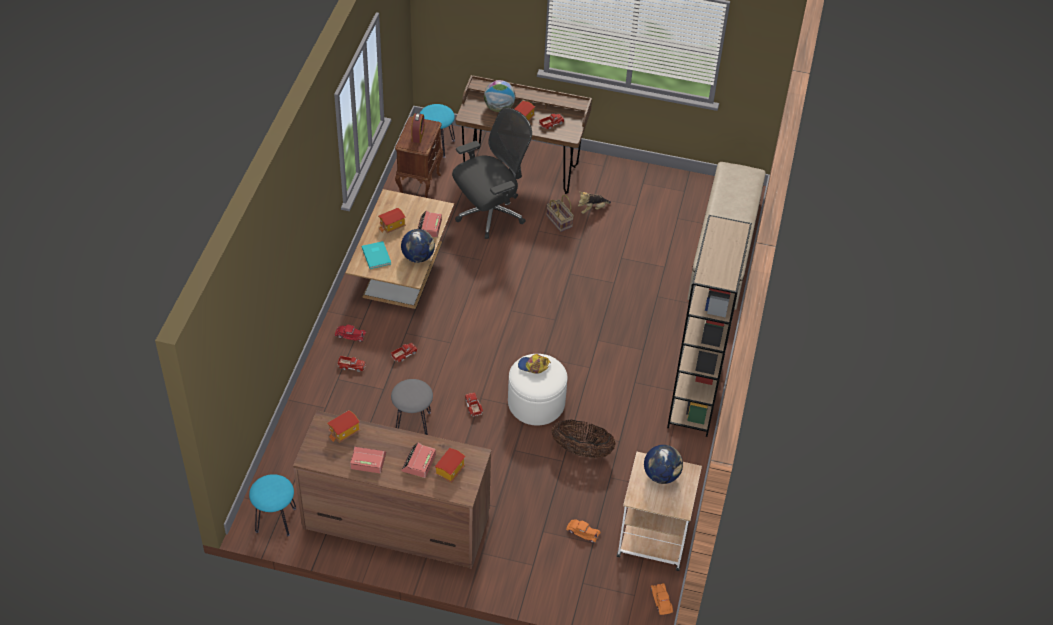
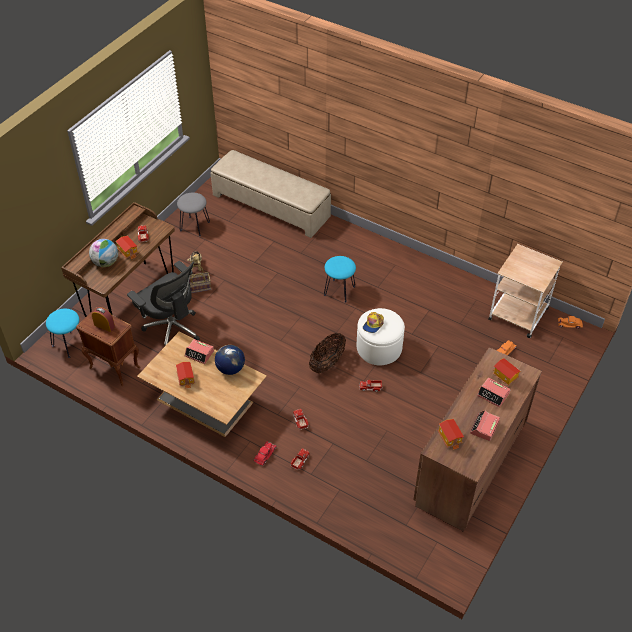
camera: 70 degrees left, 0 degrees up
turquoise stool [249,474,296,536] -> turquoise stool moved to [324,256,356,303]
turquoise book [362,241,391,269] -> none
grey stool [391,379,433,435] -> grey stool moved to [177,193,210,237]
office chair [452,108,532,239] -> office chair turned 150 degrees clockwise [127,261,200,347]
basket [551,420,616,458] -> basket moved to [309,333,346,373]
globe [644,445,683,484] -> none
beige bookcase [667,215,752,437] -> none

